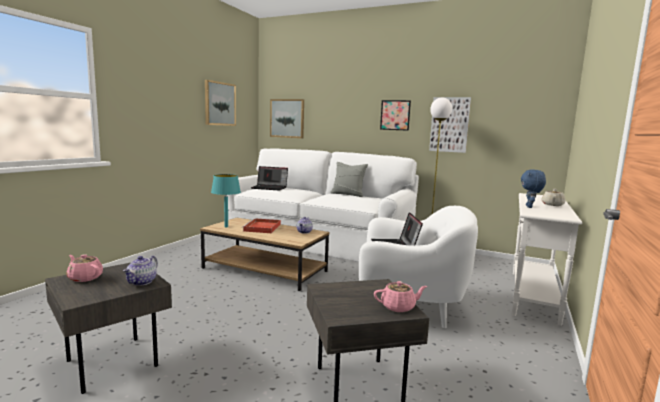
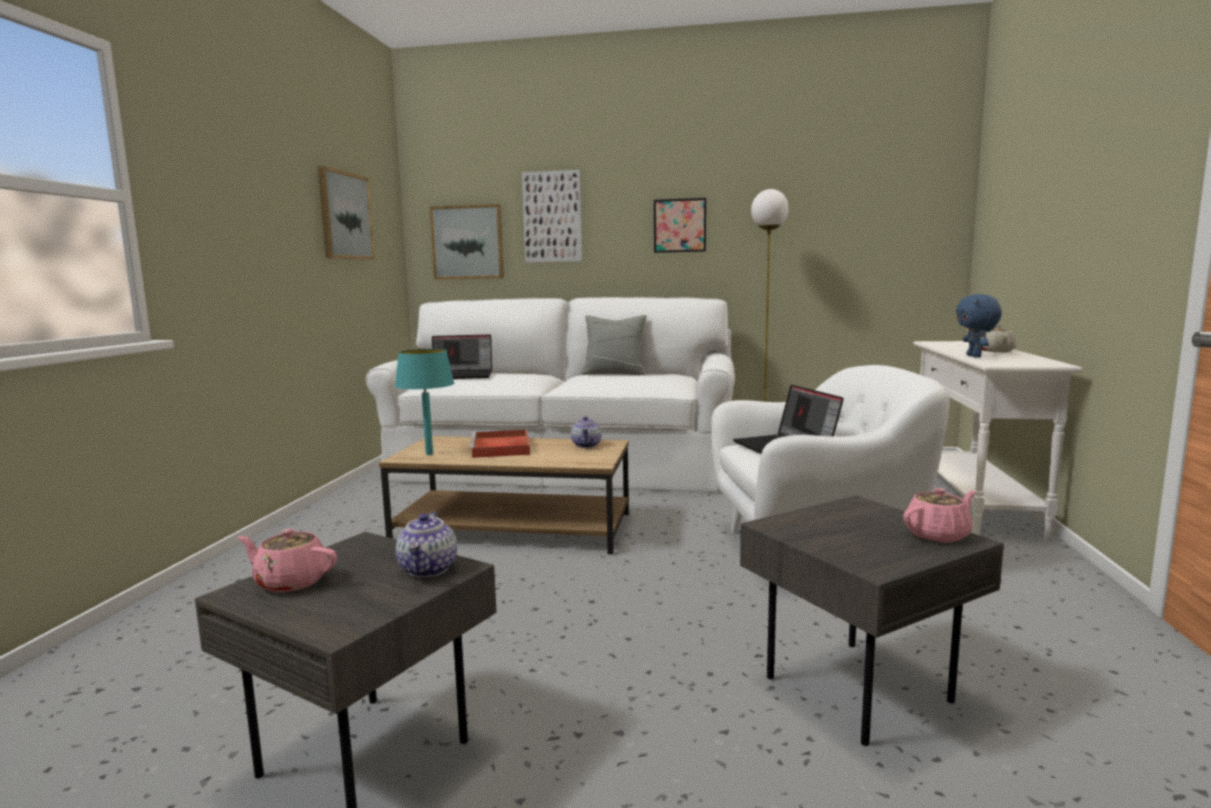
camera: 15 degrees left, 0 degrees up
picture [429,97,471,153] -> picture moved to [522,170,582,262]

